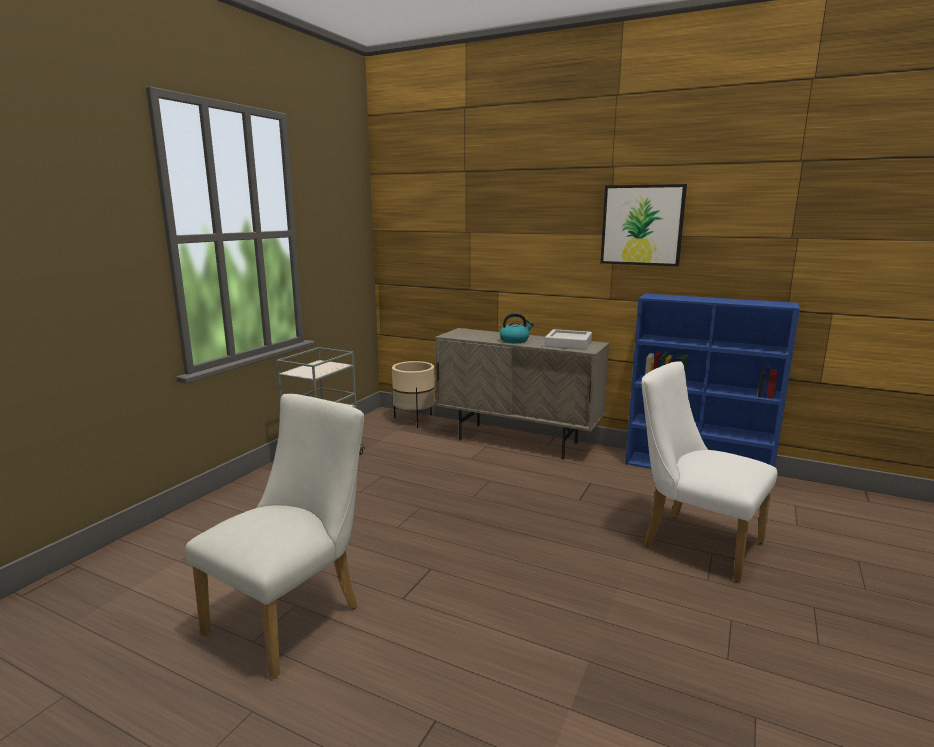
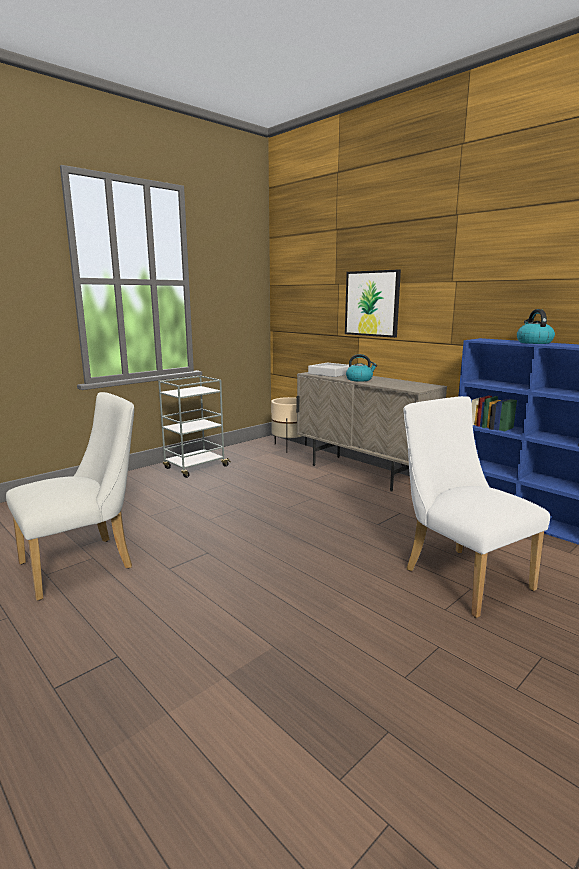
camera: 20 degrees right, 0 degrees up
grey tray [544,329,592,350] -> grey tray moved to [308,362,349,377]
picture [600,184,687,266] -> picture moved to [345,269,401,338]
none -> kettle [517,309,555,344]

